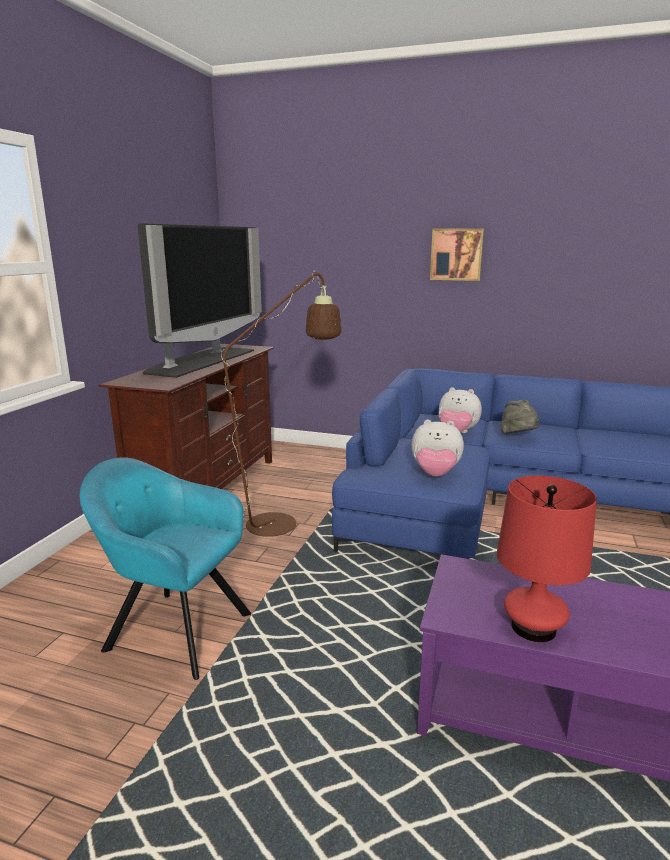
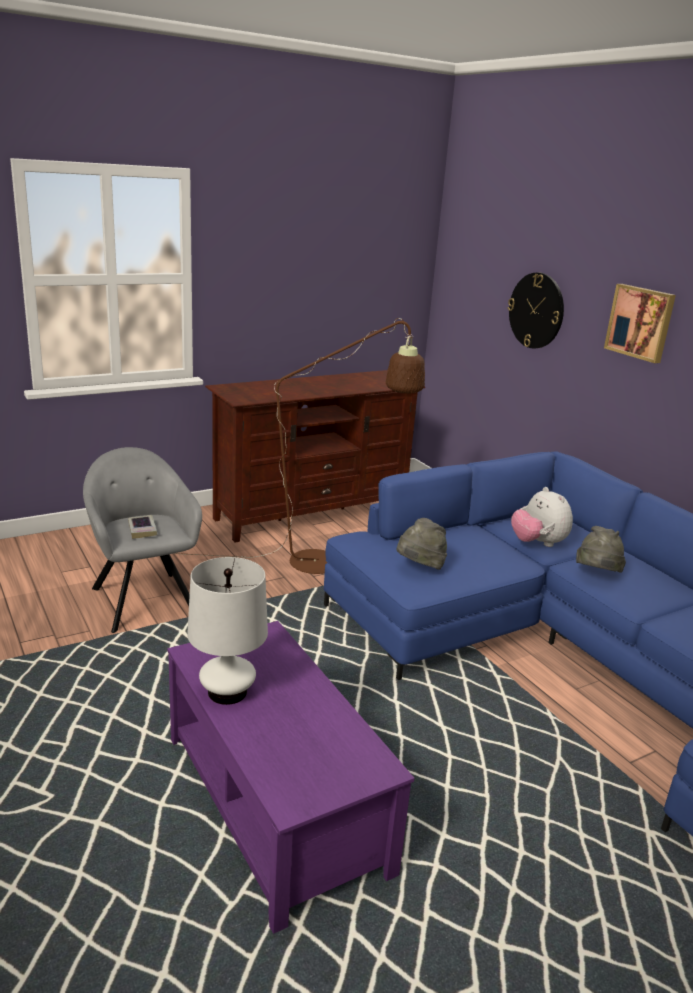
camera: 40 degrees right, 5 degrees up
turquoise armchair [80,457,251,680] -> grey armchair [83,447,202,633]
television [137,223,262,378] -> none
plush toy [411,419,464,477] -> grey hat [397,518,447,570]
red table lamp [497,476,597,642] -> white table lamp [187,557,268,705]
none -> book [128,515,158,539]
none -> wall clock [508,273,564,348]

